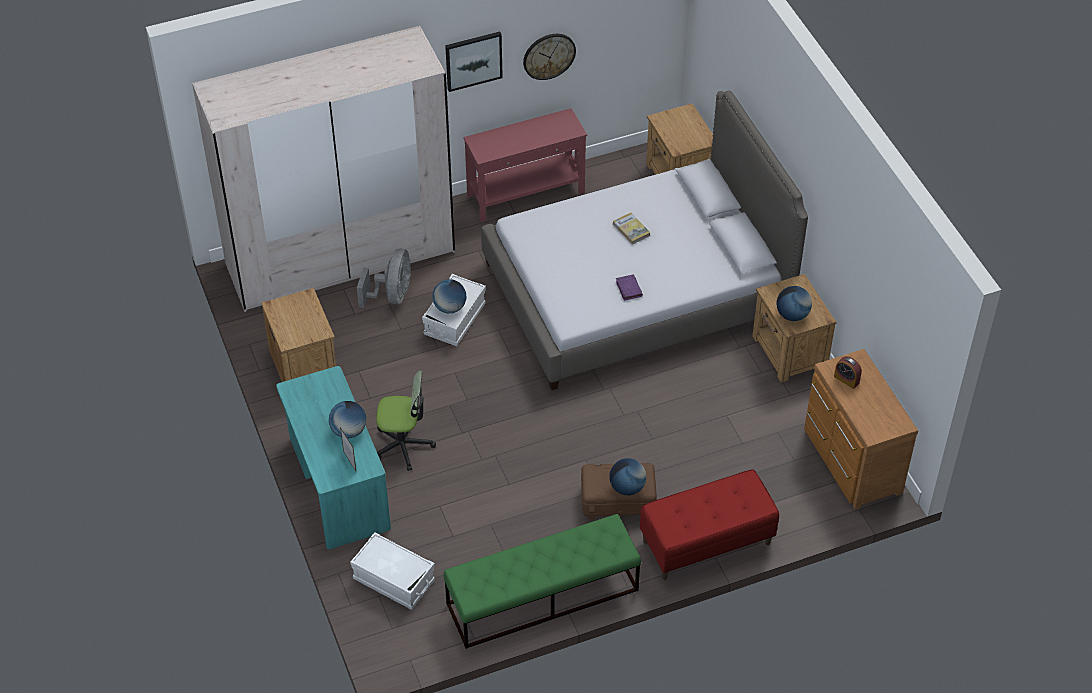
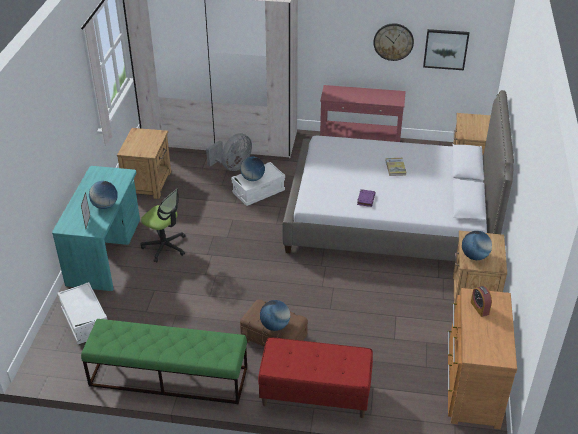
camera: 30 degrees right, 10 degrees down
picture [445,32,503,92] -> picture moved to [423,29,469,70]

